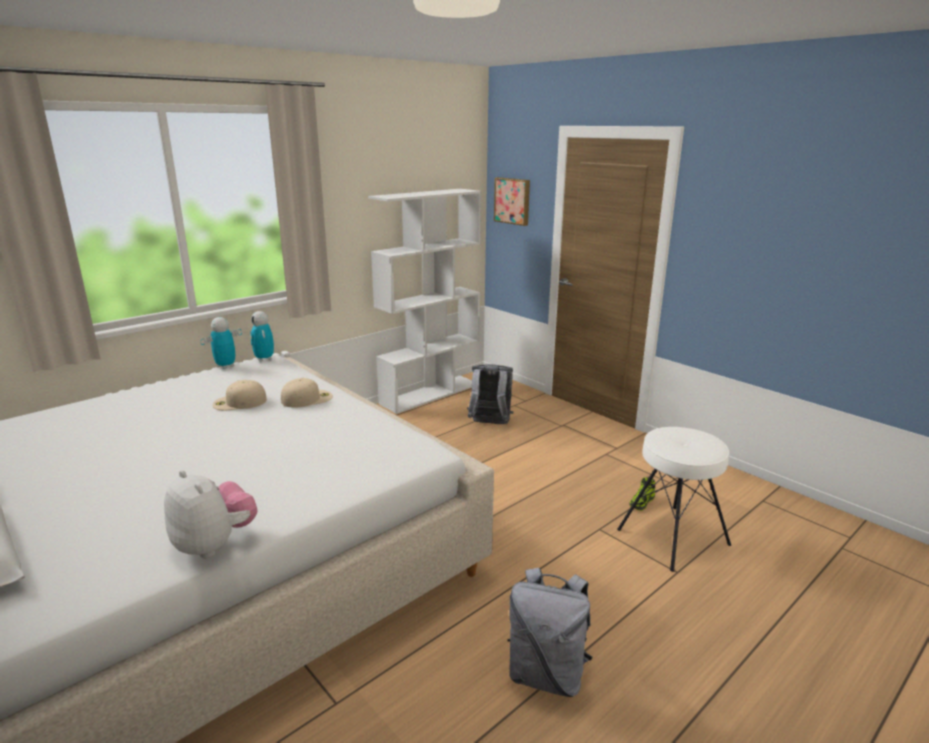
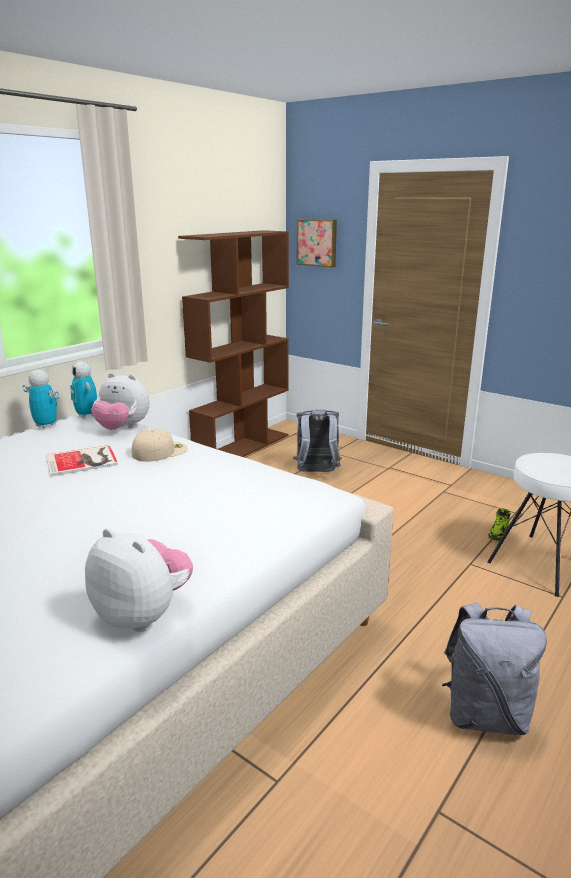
camera: 10 degrees left, 0 degrees up
toy robot [201,317,242,369] -> toy robot turned 90 degrees clockwise [23,369,59,429]
beige cap [213,380,267,410] -> book [46,445,118,476]
white bookcase [368,189,481,414] -> brown bookcase [178,230,289,457]
none -> plush toy [91,373,150,430]

